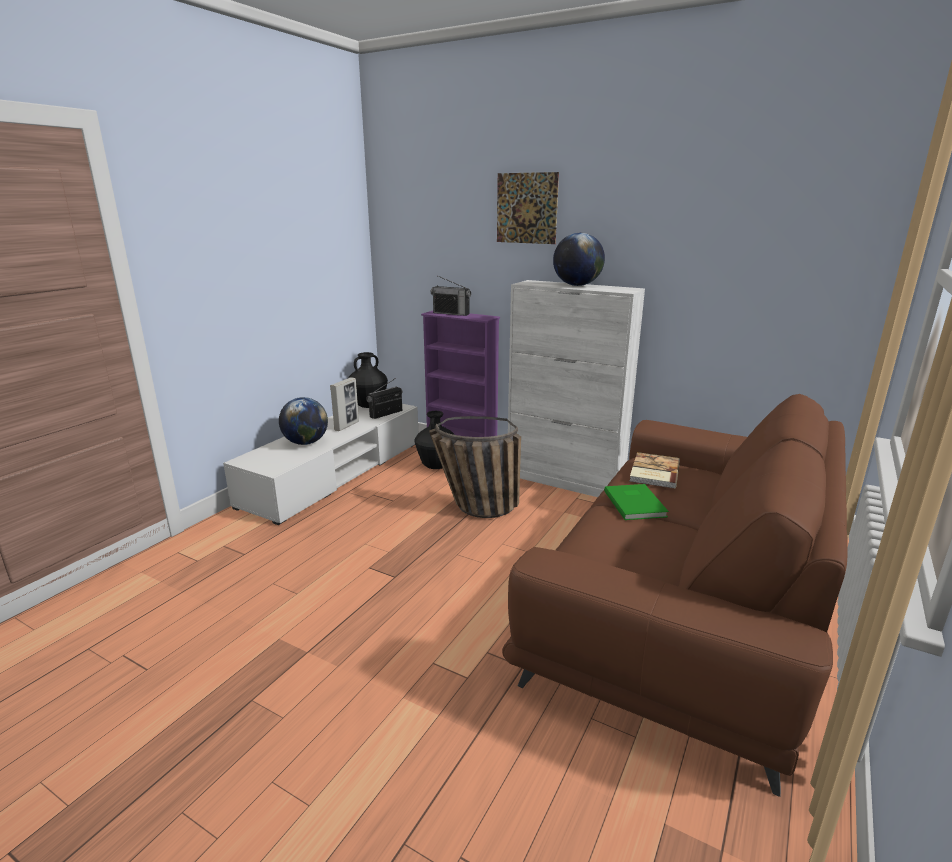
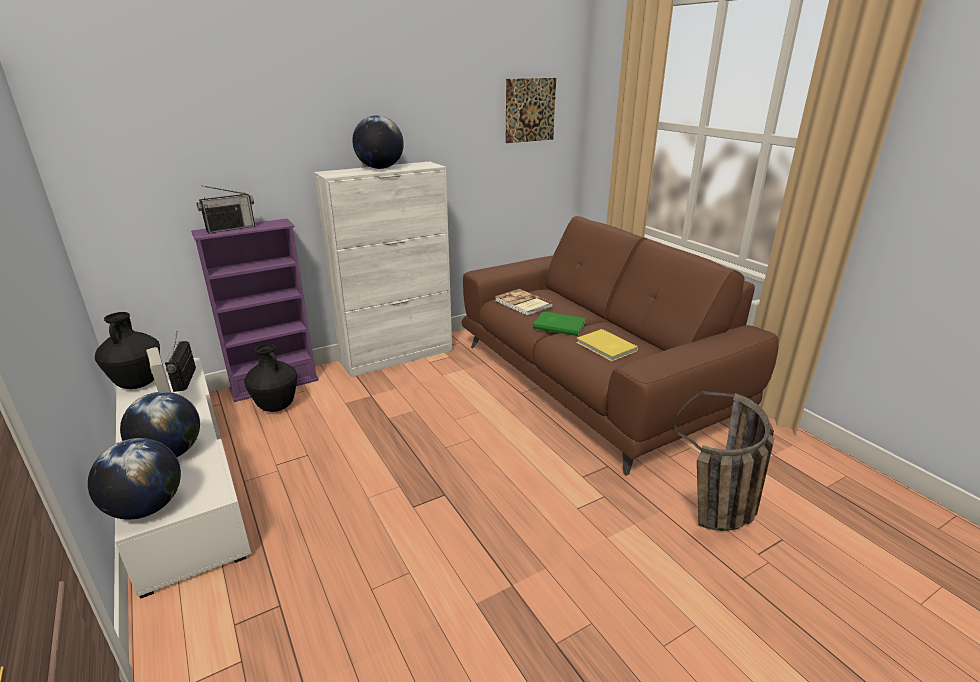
camera: 60 degrees left, 5 degrees up
basket [429,416,521,518] -> basket moved to [675,391,774,531]
picture [497,172,559,244] -> picture moved to [506,78,556,143]
none -> globe [88,438,181,520]
none -> yellow book [576,329,638,361]

